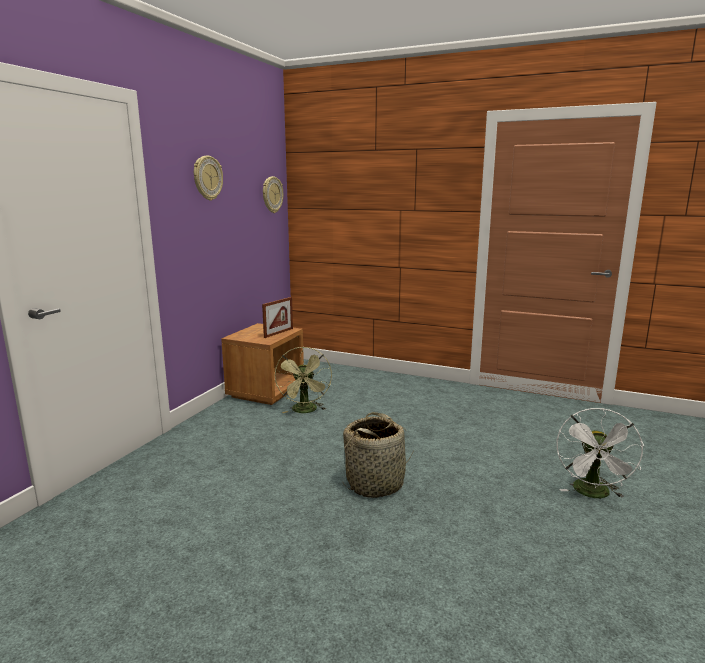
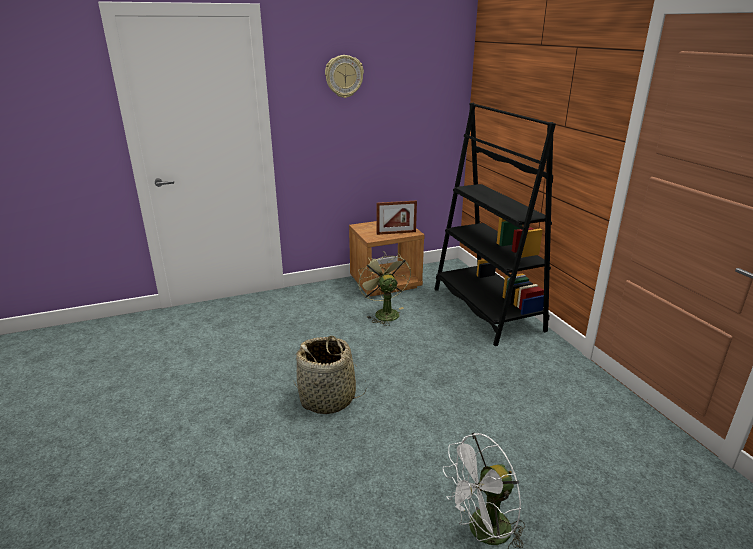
camera: 45 degrees right, 10 degrees up
wall clock [263,176,283,213] -> none
green fan [275,347,332,413] -> green fan turned 120 degrees clockwise [358,251,411,326]
none -> black bookcase [435,103,556,346]

